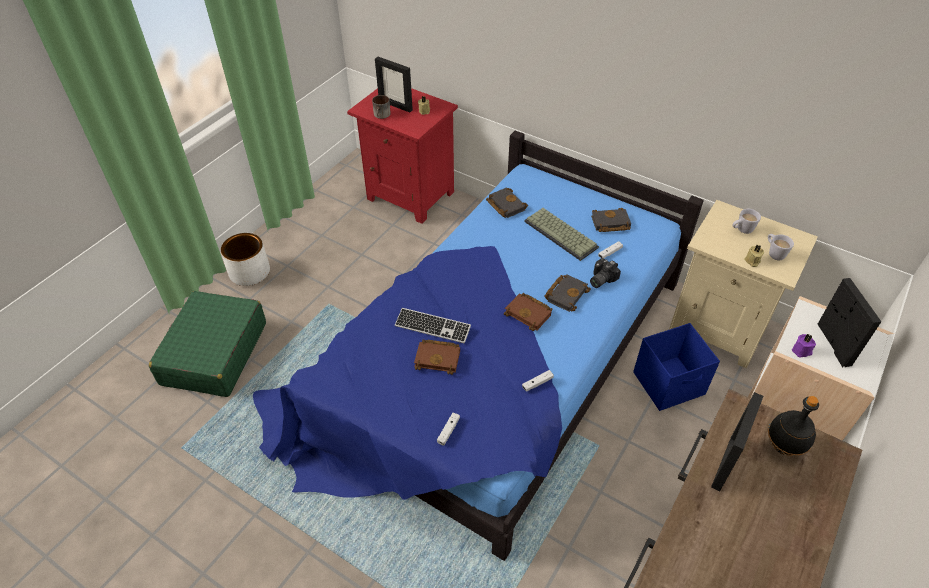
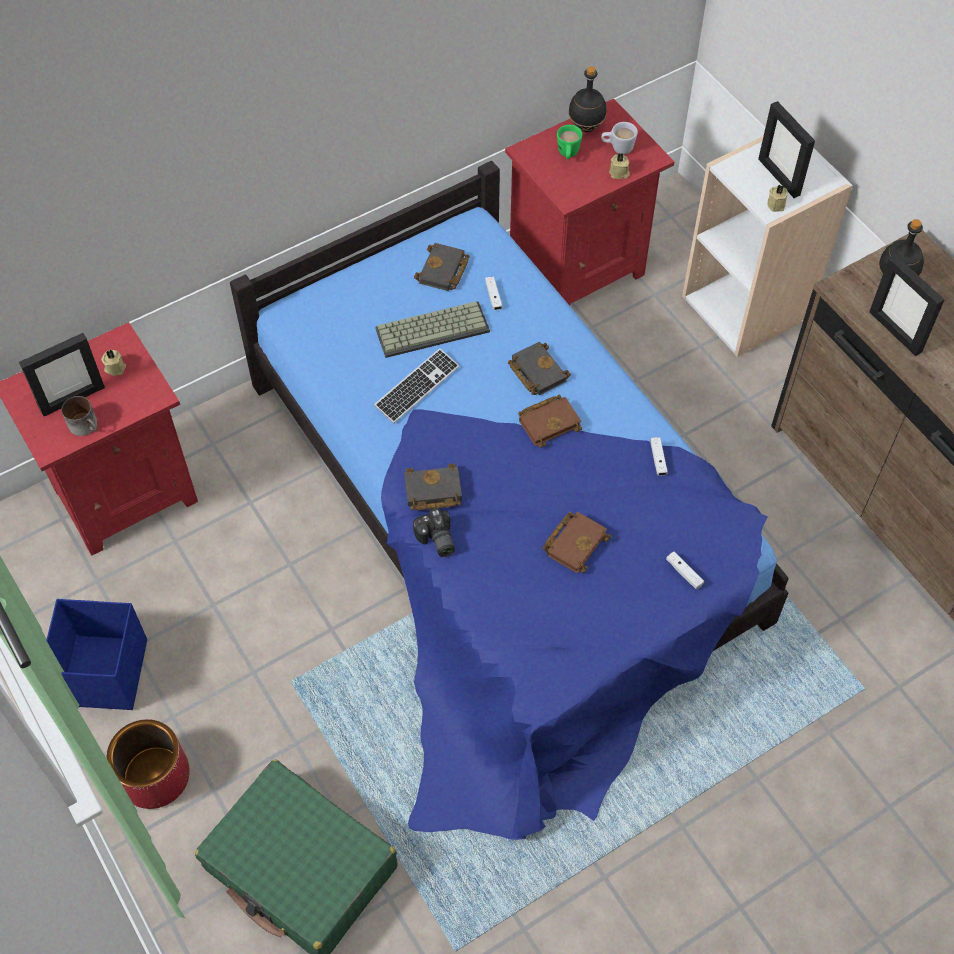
camera: 65 degrees left, 10 degrees up
white planter [221,233,270,286] -> red planter [106,719,190,809]
keyboard [395,308,471,343] -> keyboard moved to [374,348,459,423]
black book [486,187,528,218] -> black book moved to [404,463,462,510]
camera [590,258,621,288] -> camera moved to [413,508,455,557]
blue storage box [633,323,720,411] -> blue storage box moved to [46,599,147,710]
beige nightstand [669,200,818,368] -> red nightstand [505,99,675,305]
white mug [733,209,761,234] -> green mug [557,125,583,159]
purple candle [792,334,816,358] -> beige candle [768,184,788,212]
picture frame [818,278,881,368] -> picture frame turned 135 degrees counterclockwise [758,101,815,198]
none -> black bottle [568,66,606,132]

